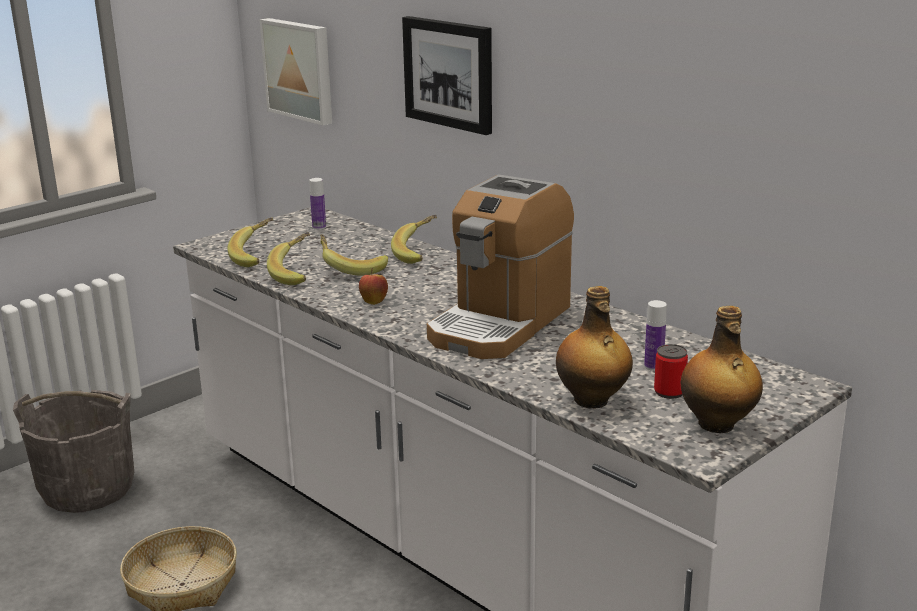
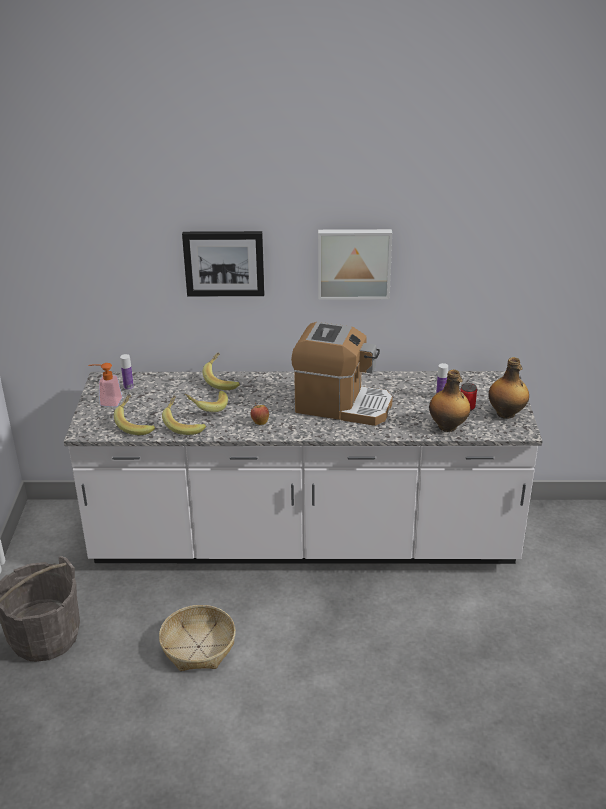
camera: 45 degrees left, 10 degrees up
picture [260,18,332,125] -> picture moved to [318,229,392,300]
coffee machine [427,174,574,359] -> coffee machine turned 60 degrees counterclockwise [291,322,393,426]
none -> soap dispenser [88,363,122,407]

